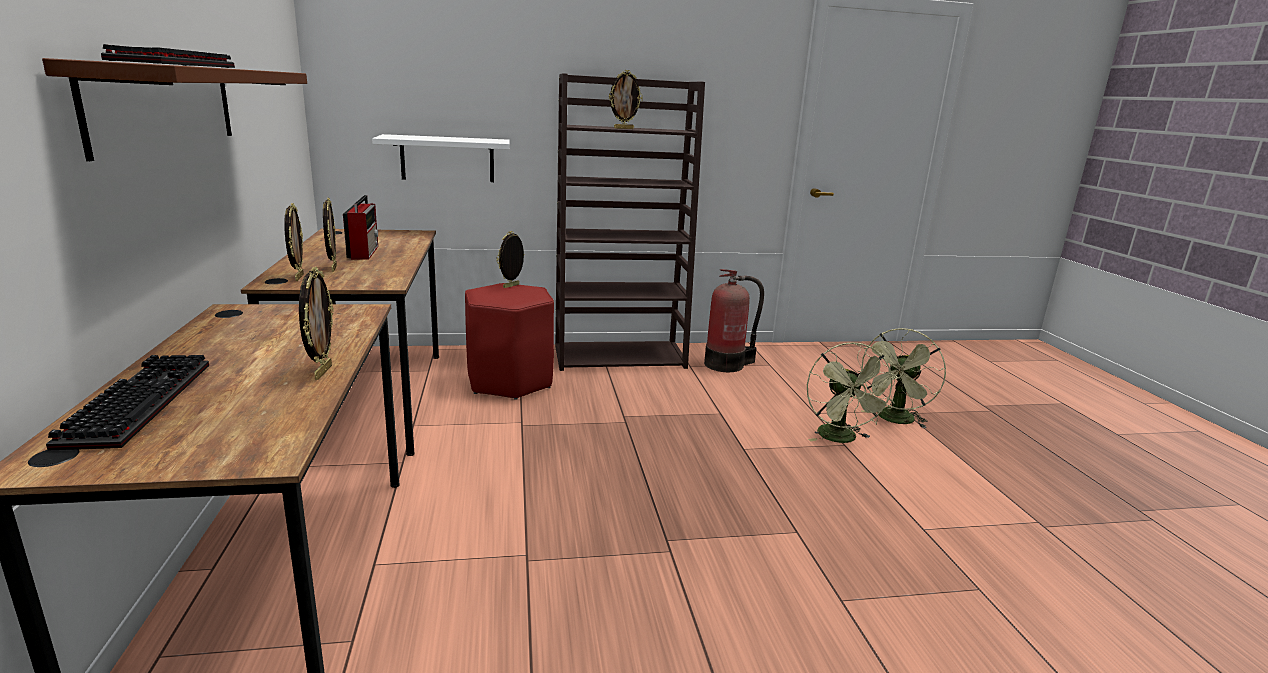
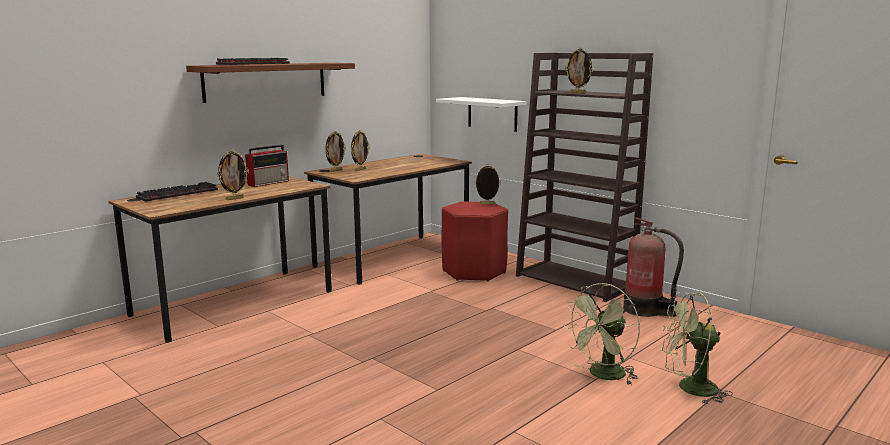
camera: 55 degrees right, 5 degrees down
radio [343,195,378,260] -> radio moved to [245,145,289,187]

